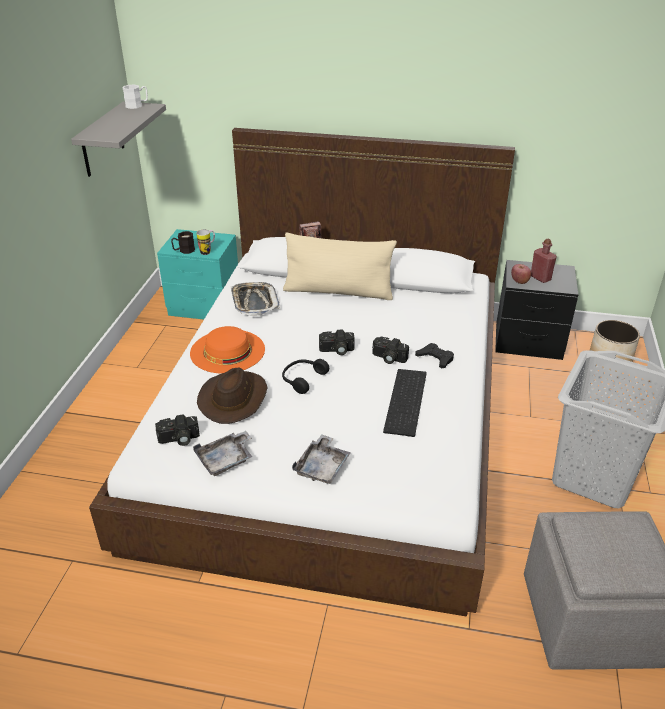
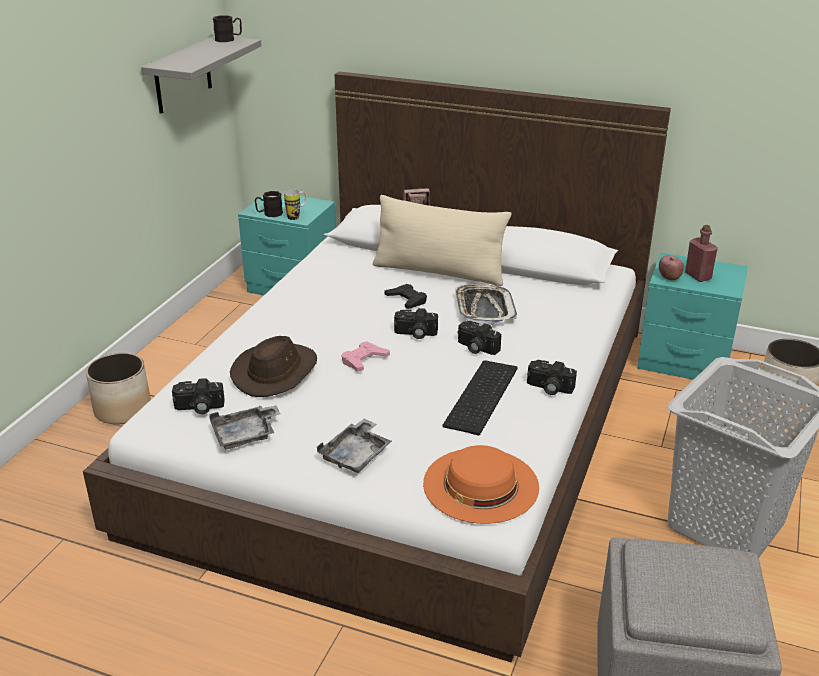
camera: 10 degrees right, 5 degrees down
white mug [123,85,148,109] -> black mug [213,15,242,42]
orange hat [190,326,265,374] -> orange hat moved to [423,445,539,524]
tray [231,282,280,316] -> tray moved to [455,284,517,325]
black headphones [282,359,329,394] -> pink game controller [341,341,390,372]
black game controller [415,343,454,369] -> black game controller moved to [384,284,427,309]
black nightstand [495,260,579,360] -> turquoise nightstand [637,253,748,380]
none -> planter [86,353,151,424]
none -> camera [527,360,577,395]

